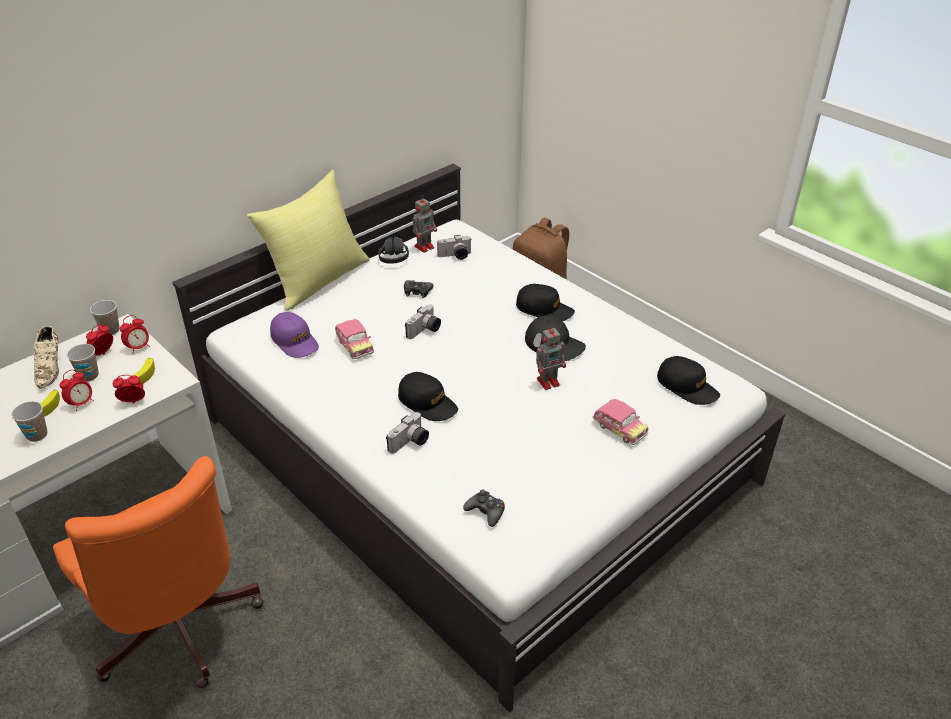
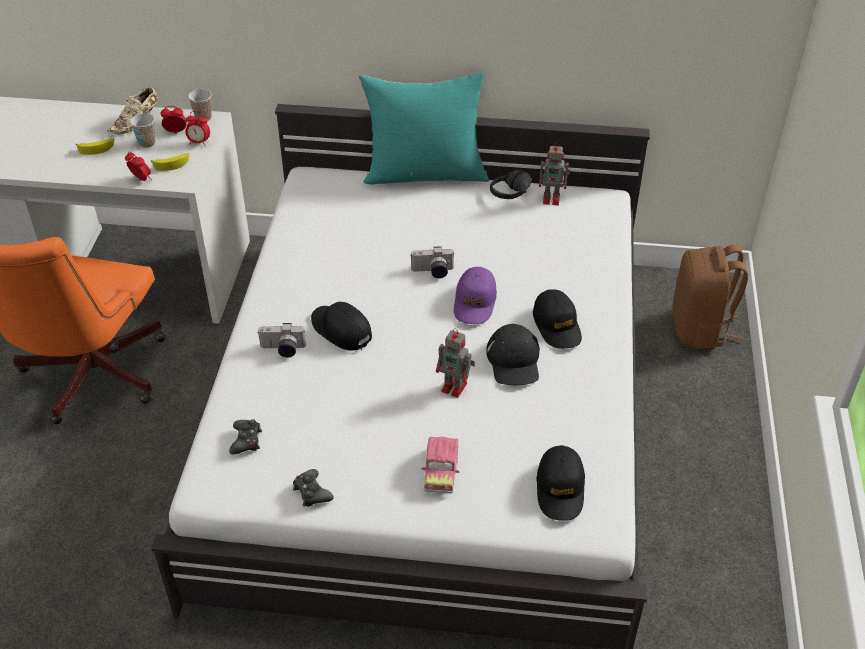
camera: 50 degrees right, 5 degrees up
cup [11,401,47,442] -> none
alarm clock [59,370,94,411] -> none
yellow pillow [247,170,370,310] -> turquoise pillow [359,72,489,185]
purple cap [270,312,319,358] -> purple cap moved to [454,267,497,324]
toy car [335,319,374,359] -> none
black cap [398,372,458,421] -> black cap turned 135 degrees clockwise [311,302,372,350]
black game controller [404,280,434,298] -> black game controller moved to [293,469,334,507]
camera [437,235,471,260] -> none

